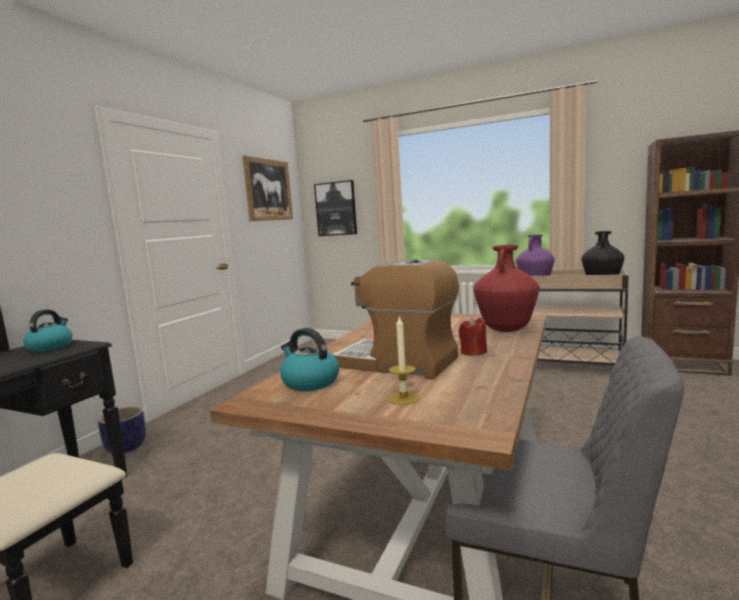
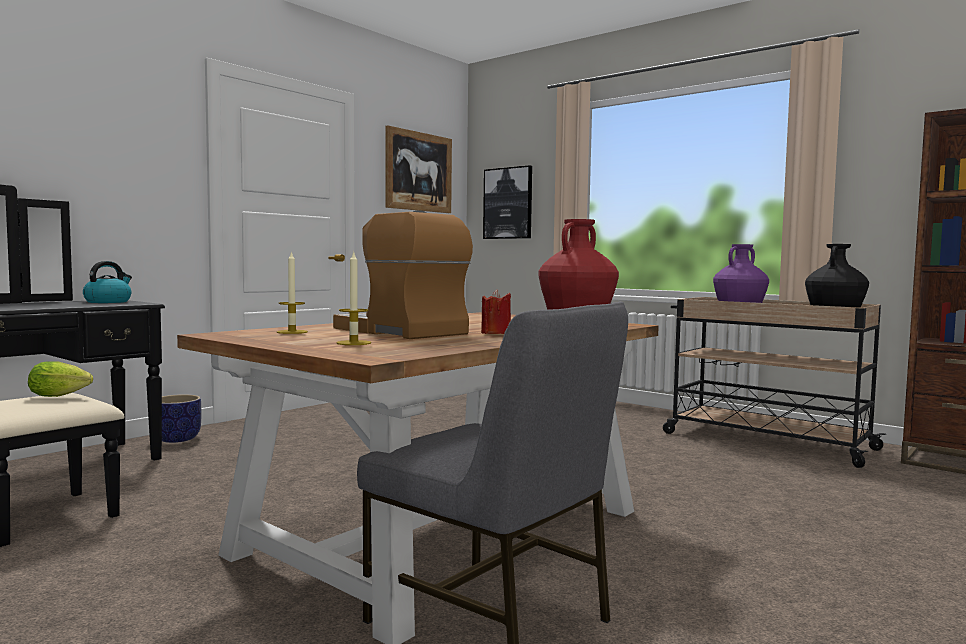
camera: 15 degrees right, 5 degrees down
kettle [280,328,339,391] -> candle [277,251,308,334]
none -> lettuce [28,361,93,397]

